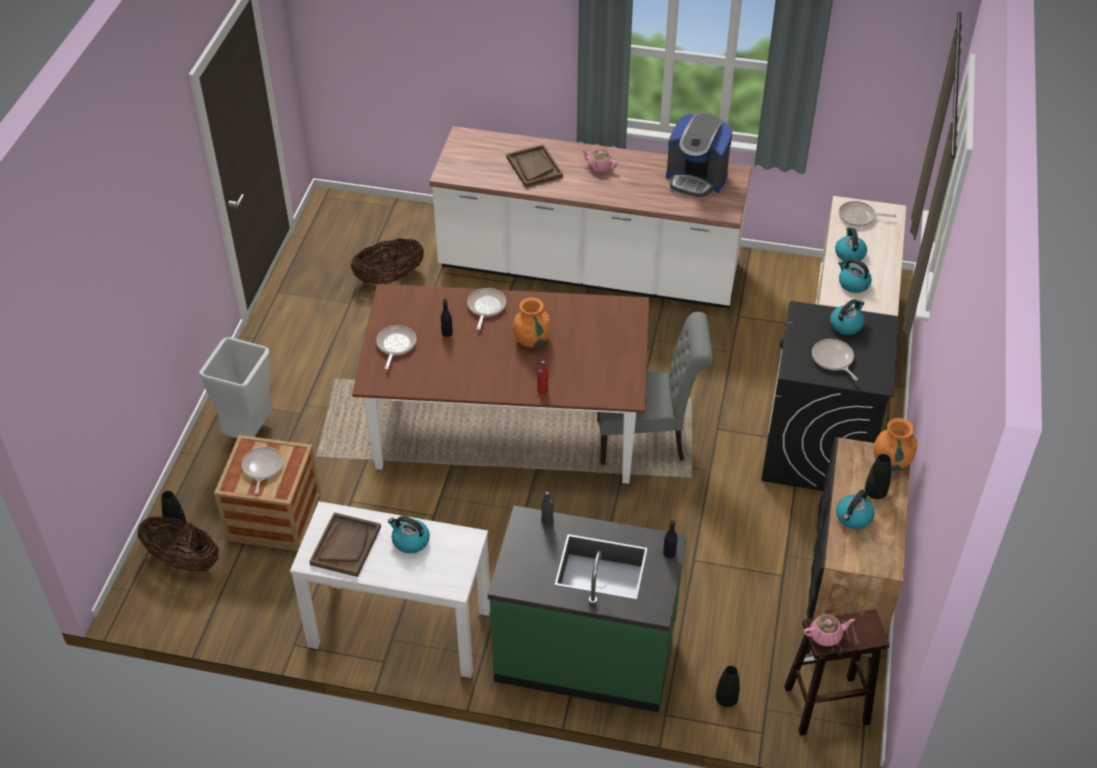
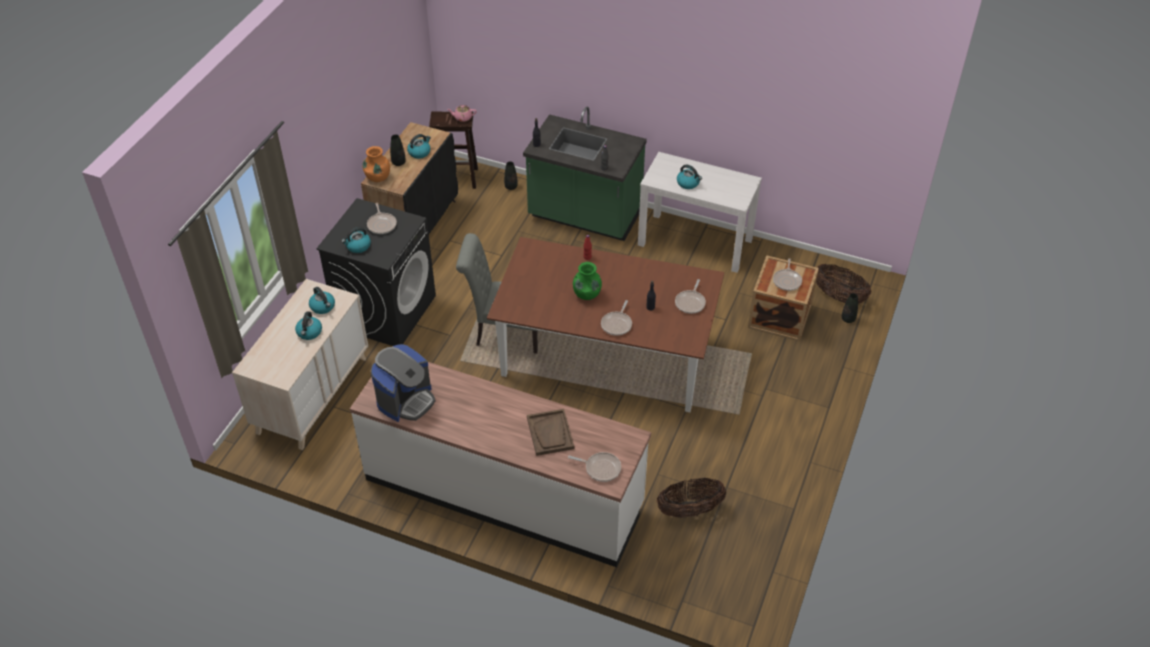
camera: 170 degrees left, 0 degrees up
grey trash can [199,337,273,438] -> none
brown tray [309,512,381,577] -> none
orange vase [513,297,551,348] -> green vase [573,262,602,300]
pink teapot [581,149,618,173] -> none
coffee machine [666,112,732,197] -> coffee machine turned 90 degrees clockwise [371,344,435,422]
frying pan [838,201,896,227] -> frying pan moved to [568,452,621,482]

